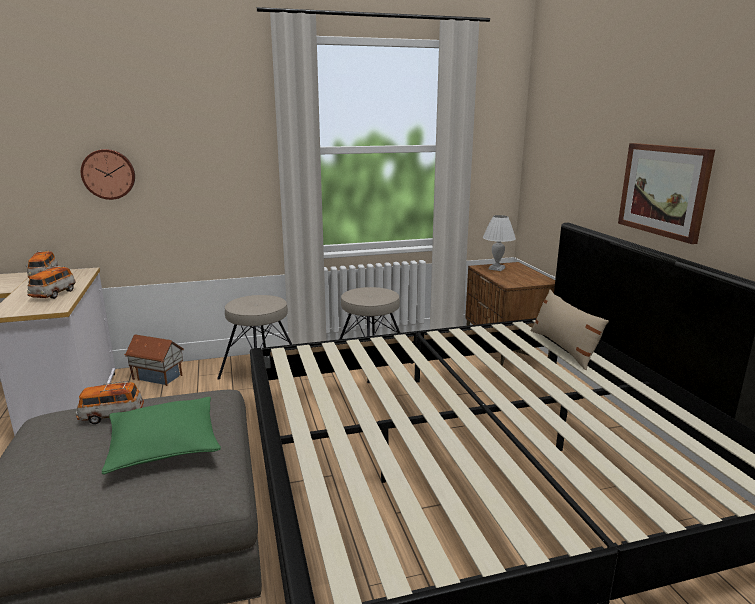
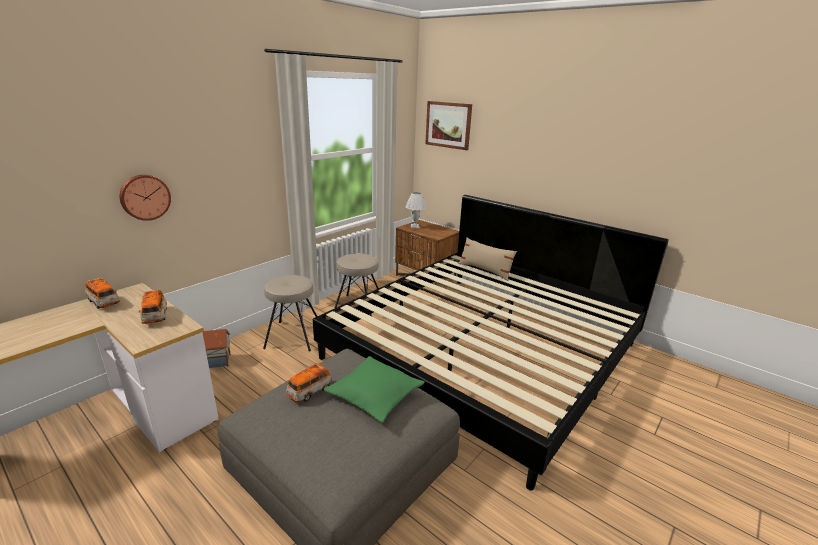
camera: 35 degrees left, 5 degrees up
picture [618,143,715,244] -> picture moved to [425,101,472,150]

